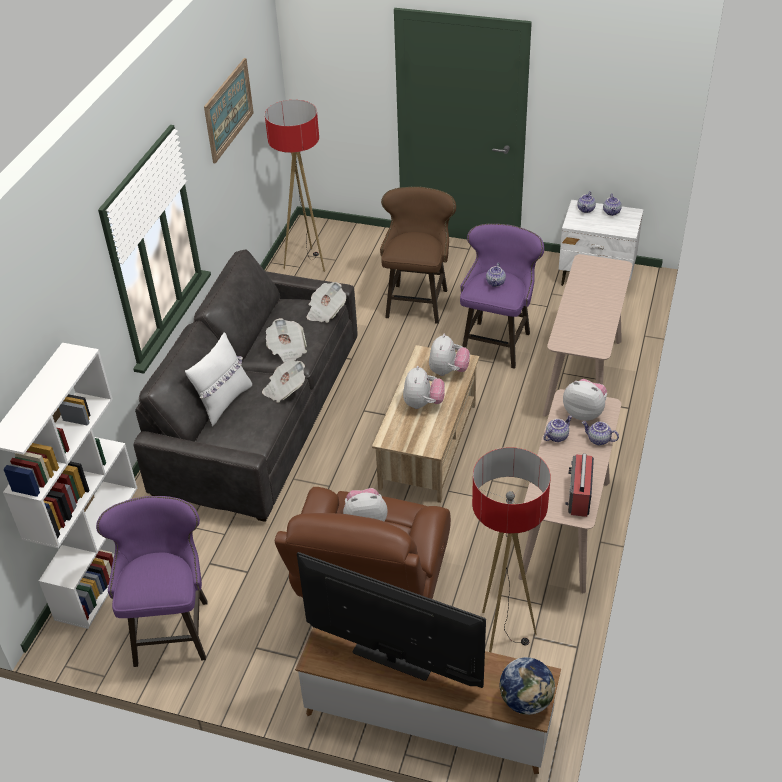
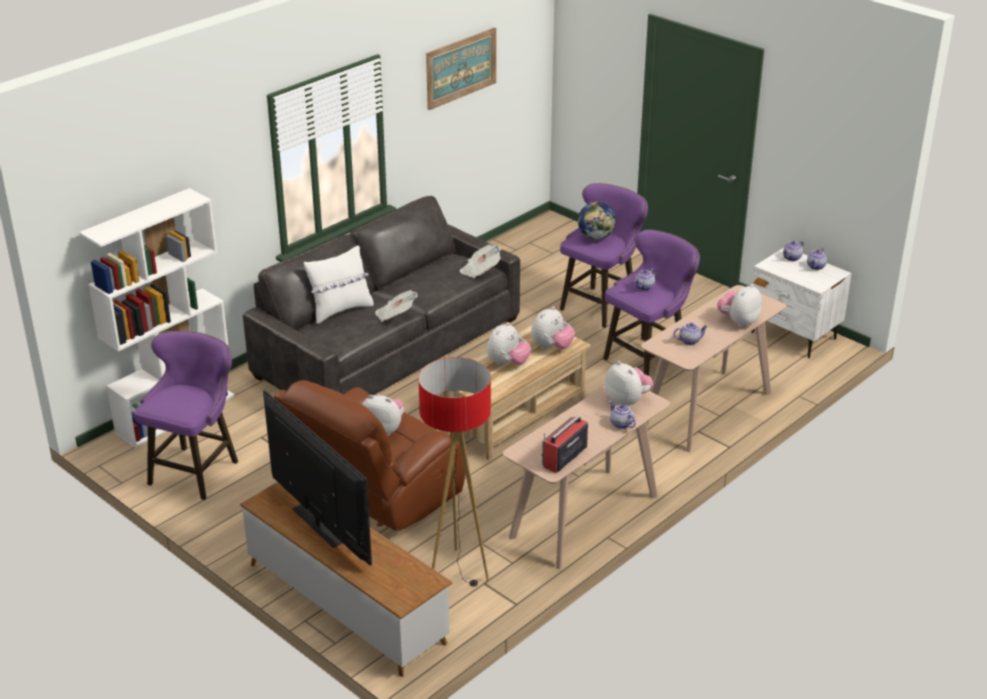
camera: 25 degrees right, 10 degrees down
floor lamp [265,100,325,272] -> none
newspaper [266,318,307,363] -> none
brown stool [380,187,456,324] -> purple stool [560,183,648,328]
globe [500,657,556,715] -> globe moved to [578,202,616,240]
teapot [543,415,572,442] -> teapot moved to [673,323,708,345]
none -> plush toy [717,284,762,327]

